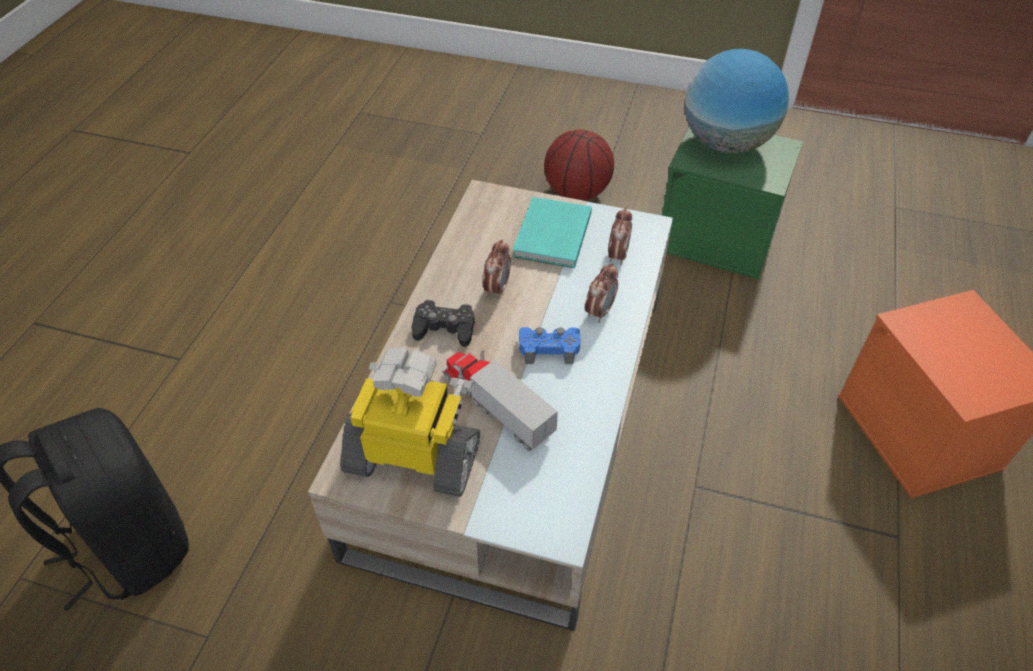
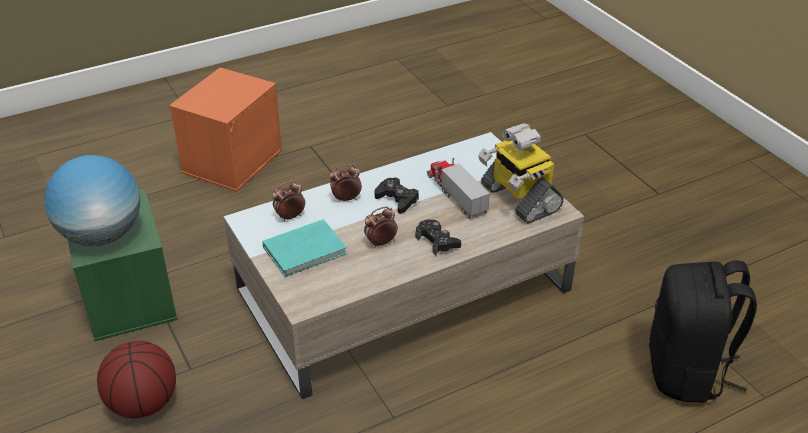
camera: 135 degrees left, 10 degrees down
toy truck [442,350,558,451] -> toy truck turned 150 degrees clockwise [427,158,490,219]
blue game controller [519,327,581,364] -> black game controller [375,177,419,214]

